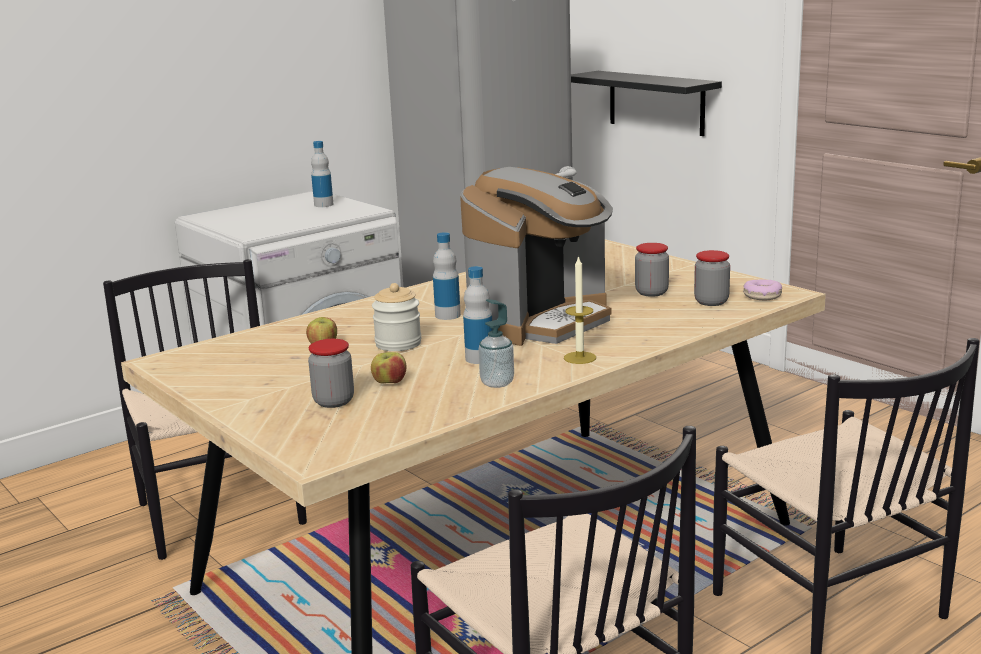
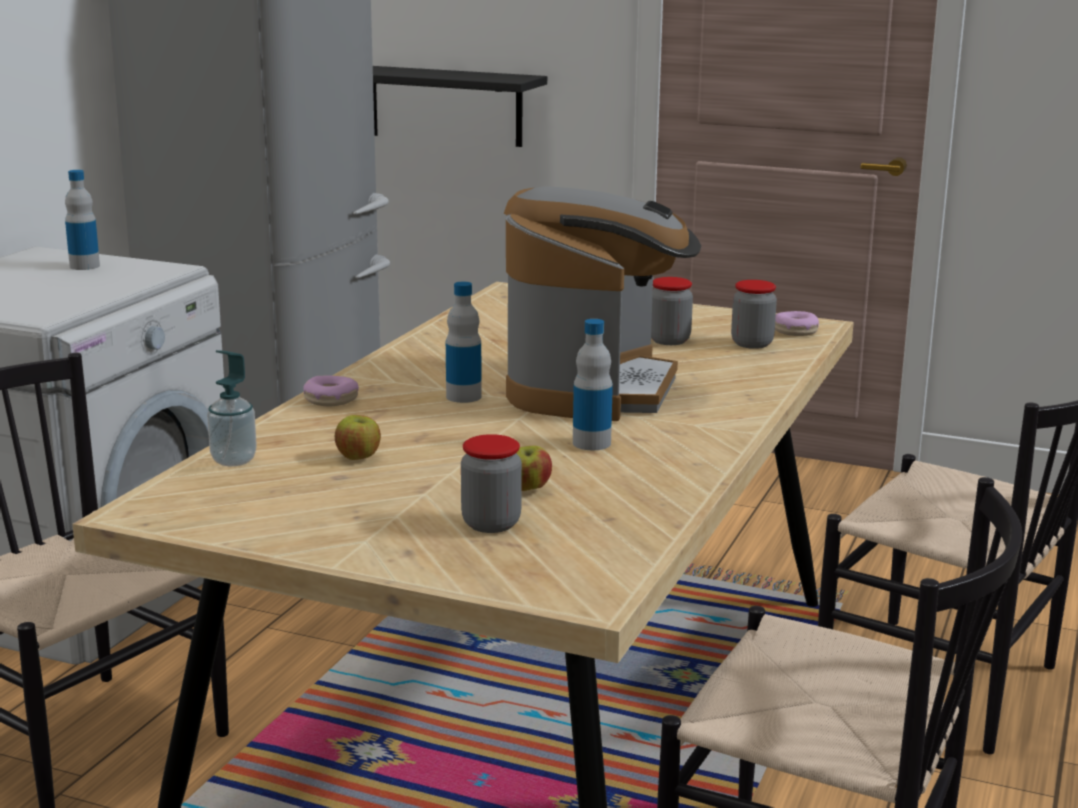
camera: 30 degrees left, 0 degrees up
jar [372,283,422,351] -> none
soap dispenser [478,299,514,388] -> soap dispenser moved to [207,350,257,466]
candle [564,255,596,364] -> none
none -> donut [304,375,359,406]

